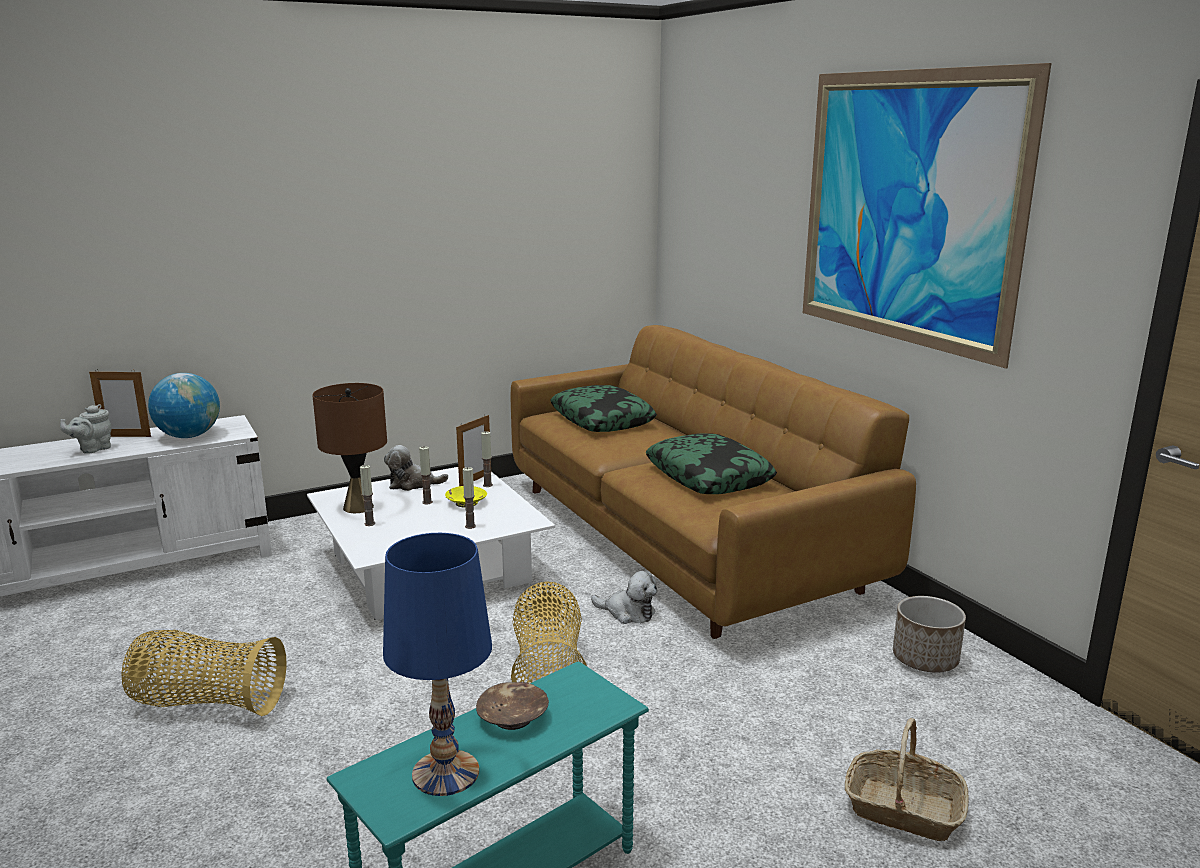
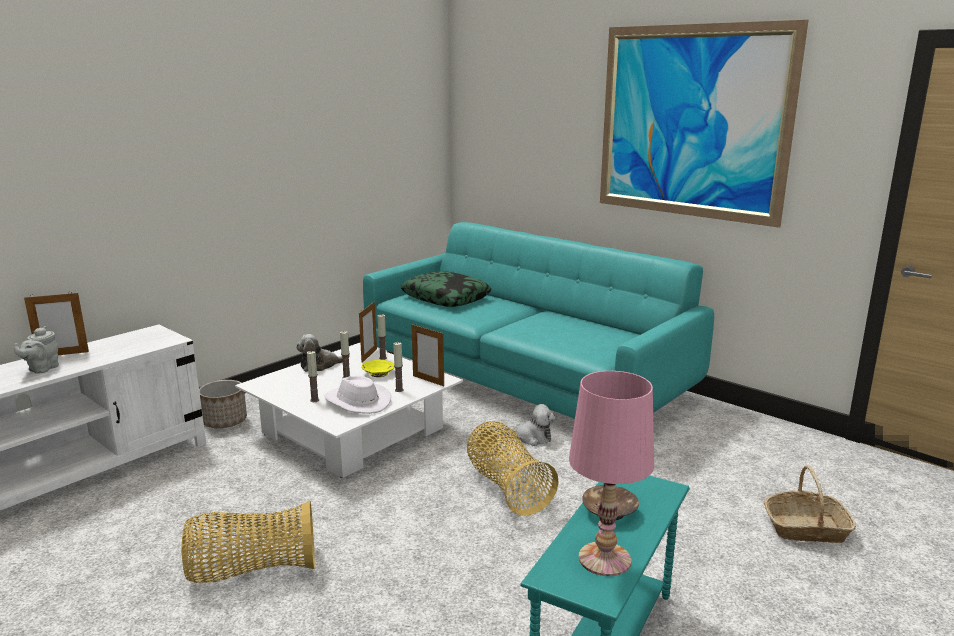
camera: 20 degrees left, 0 degrees up
globe [148,373,220,438] -> none
brown table lamp [312,383,387,513] -> none
blue table lamp [383,533,492,796] -> pink table lamp [569,371,654,576]
brown sofa [511,325,916,639] -> turquoise sofa [363,222,714,419]
pillow [645,433,777,494] -> none
planter [893,596,966,673] -> planter moved to [199,380,247,428]
none -> white hat [324,376,391,414]
none -> picture frame [412,325,444,386]

